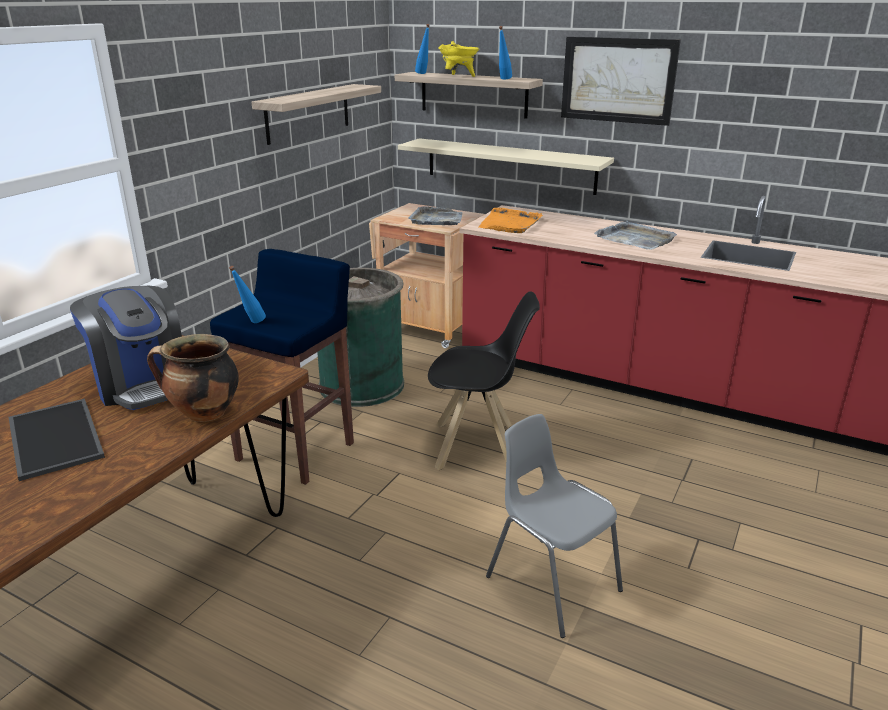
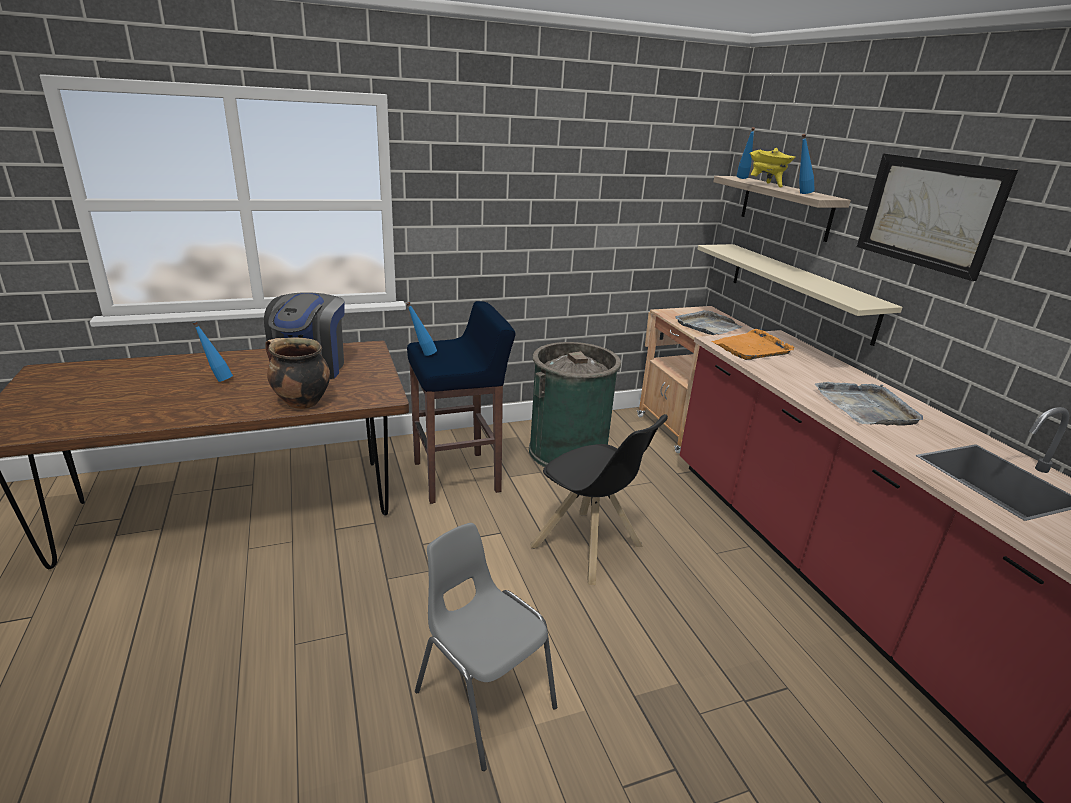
camera: 40 degrees right, 0 degrees up
tray [9,399,105,481] -> blue bottle [193,322,233,382]
shelf [252,84,381,145] -> none
grey chair [486,414,623,638] -> grey chair turned 45 degrees counterclockwise [415,523,557,771]

